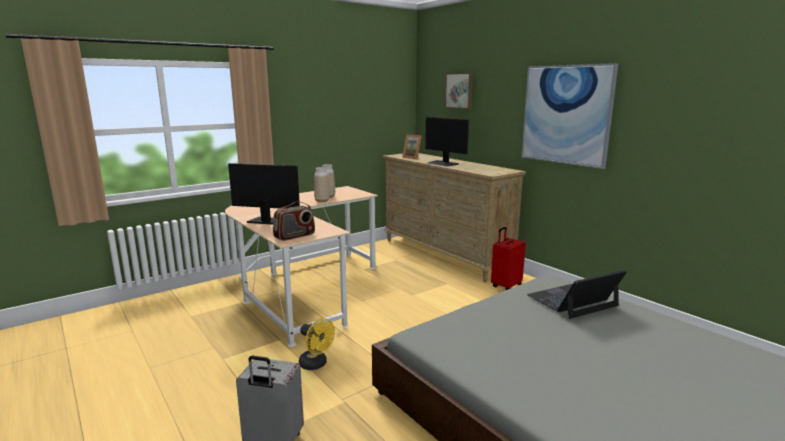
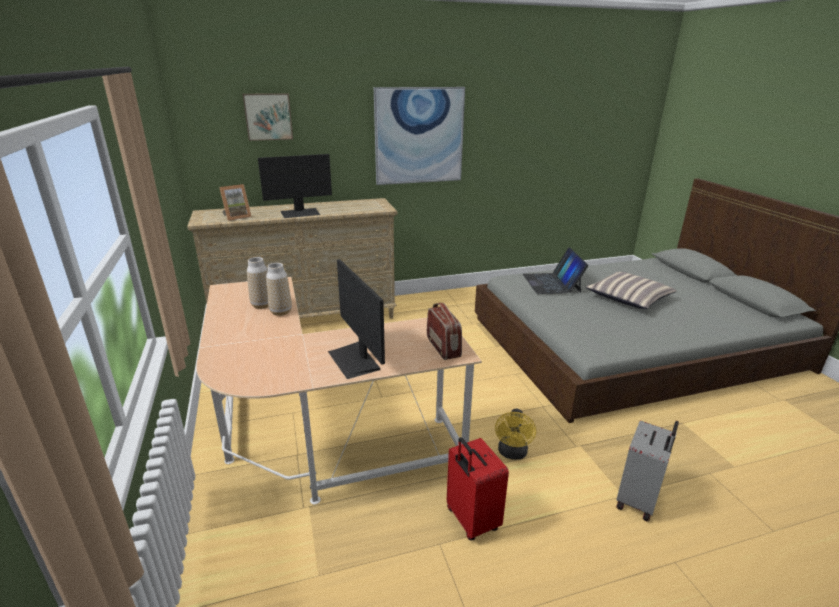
camera: 70 degrees left, 10 degrees up
monitor [228,163,300,225] -> monitor turned 60 degrees counterclockwise [328,259,385,379]
yellow fan [299,318,335,370] -> yellow fan turned 135 degrees clockwise [495,409,536,460]
red suitcase [491,227,526,290] -> red suitcase moved to [447,437,509,541]
none -> pillow [586,272,677,309]

